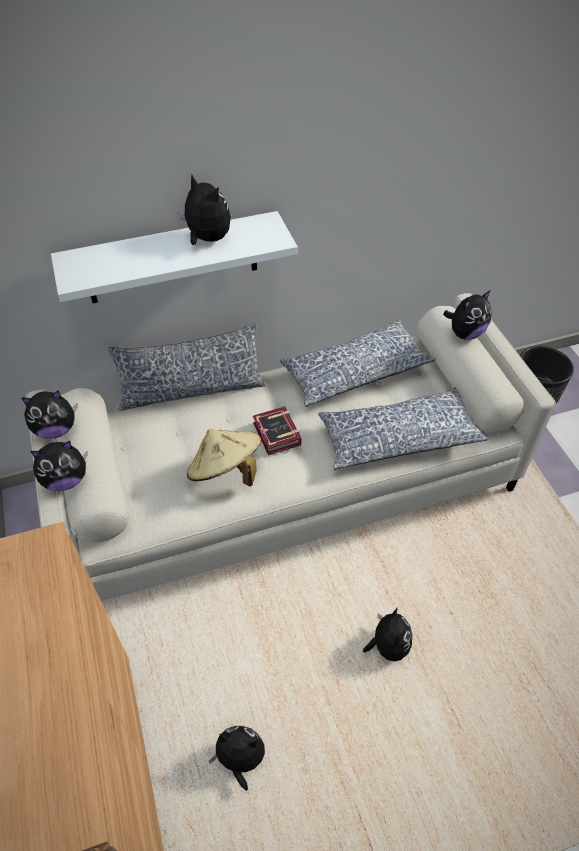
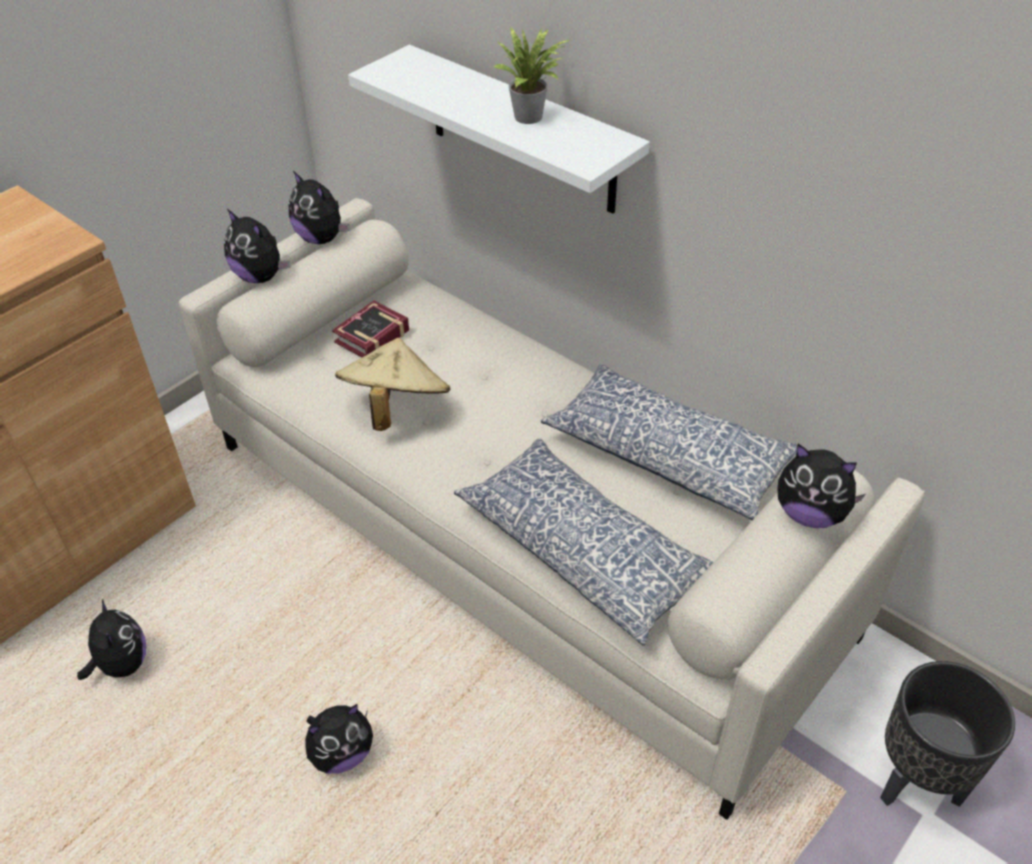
camera: 60 degrees right, 5 degrees down
pillow [108,323,266,411] -> none
plush toy [177,175,231,245] -> potted plant [492,26,570,124]
book [253,406,301,456] -> book moved to [332,301,409,358]

